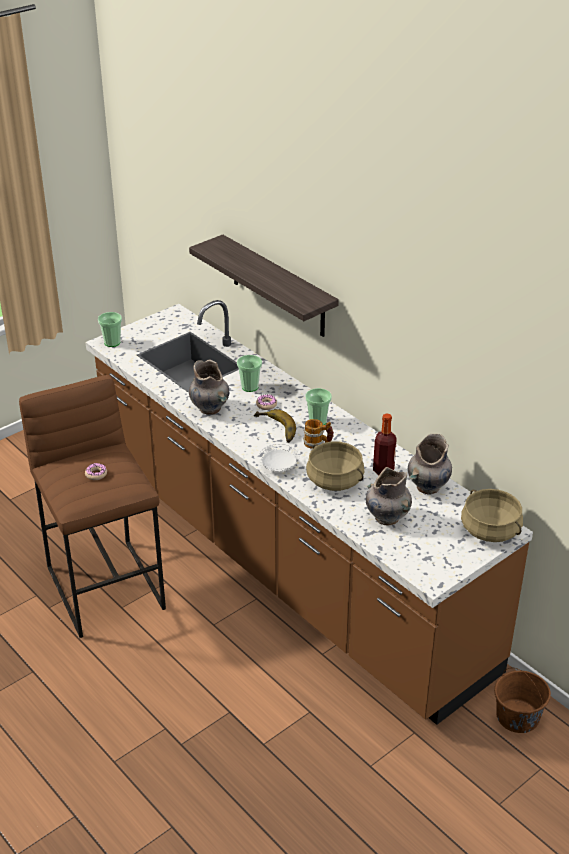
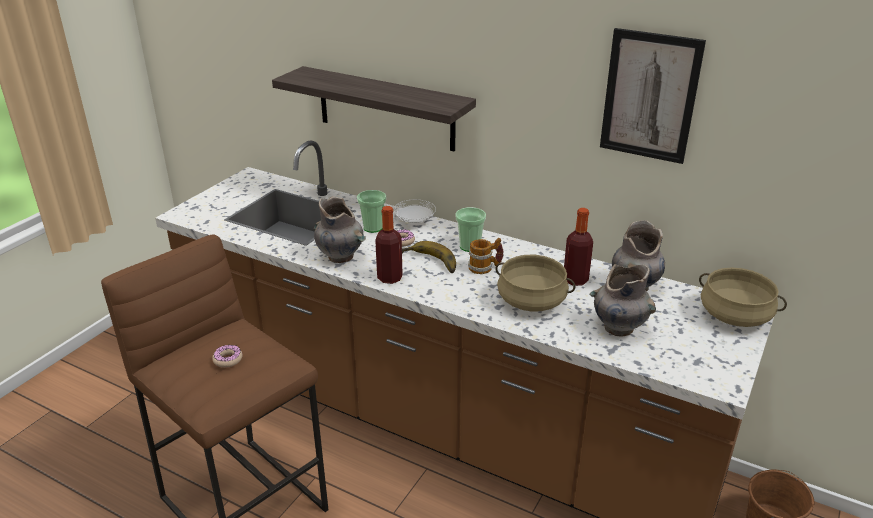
camera: 20 degrees left, 5 degrees down
cup [98,312,122,347] -> none
white plate [259,444,299,471] -> white plate moved to [394,199,436,223]
none -> bottle [375,206,403,284]
none -> picture [600,28,706,164]

